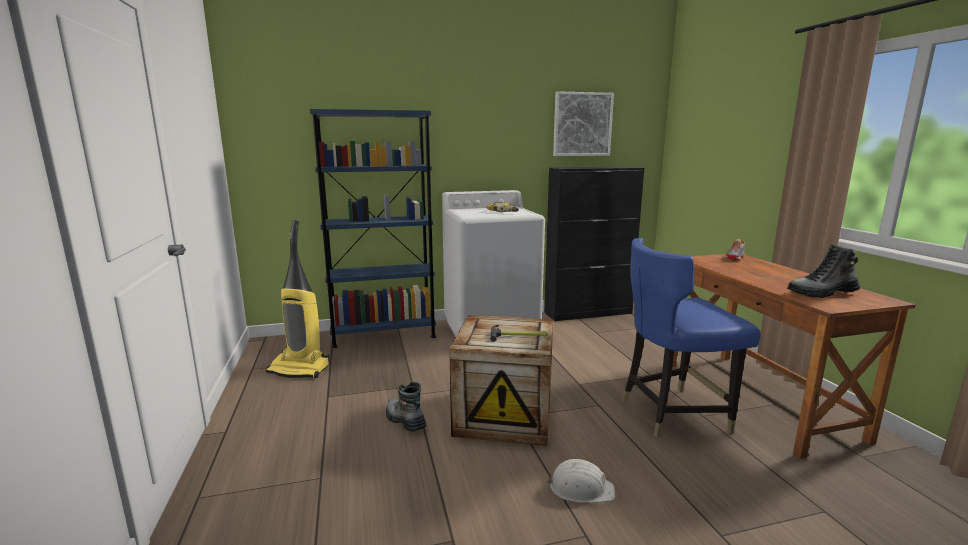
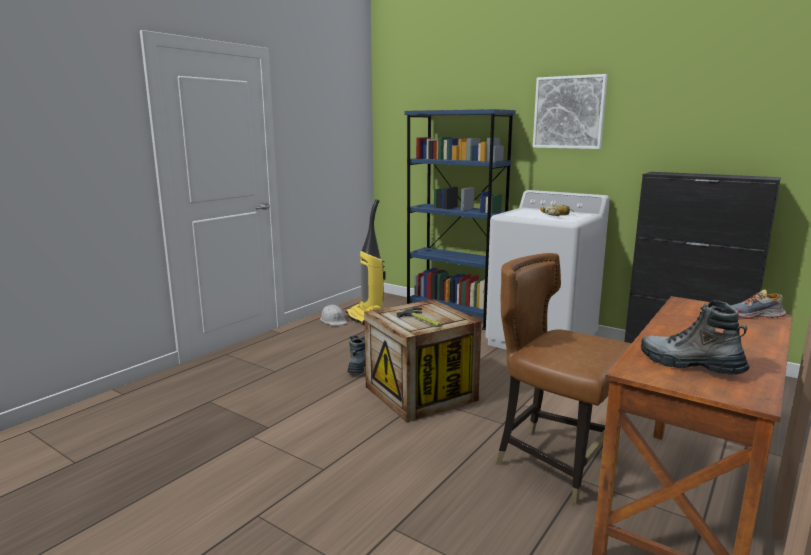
camera: 50 degrees right, 0 degrees up
white hard hat [546,459,615,503] -> white hard hat moved to [320,305,347,326]
picture [553,91,614,156] -> picture moved to [533,74,608,149]
blue chair [622,238,761,437] -> brown chair [496,253,632,504]

